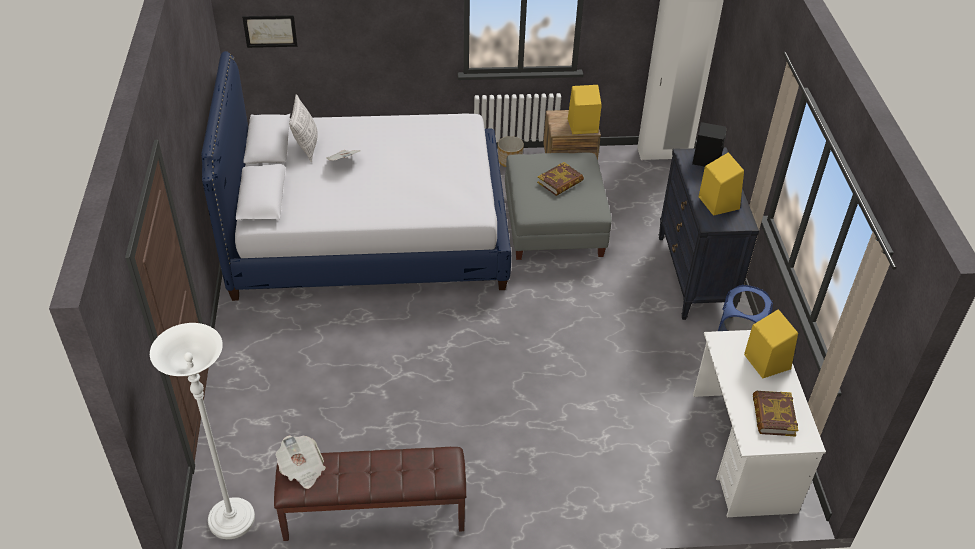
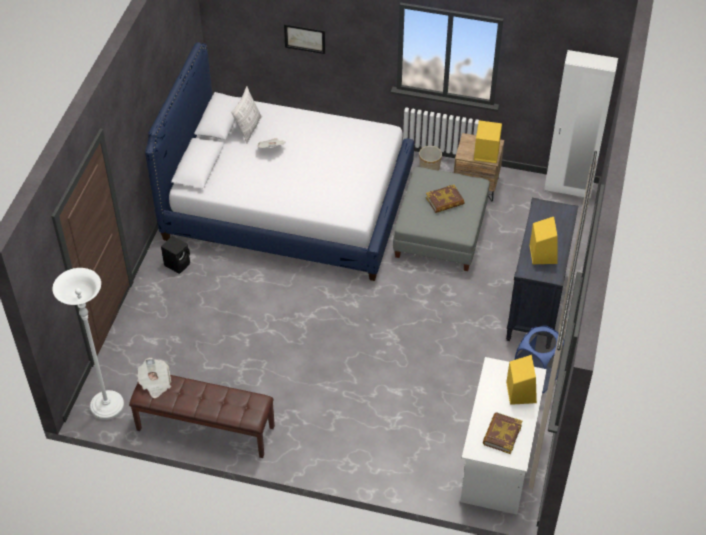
camera: 20 degrees right, 5 degrees up
picture [242,15,298,48] -> picture moved to [284,24,325,54]
black speaker [692,122,726,167] -> black speaker moved to [161,236,190,274]

